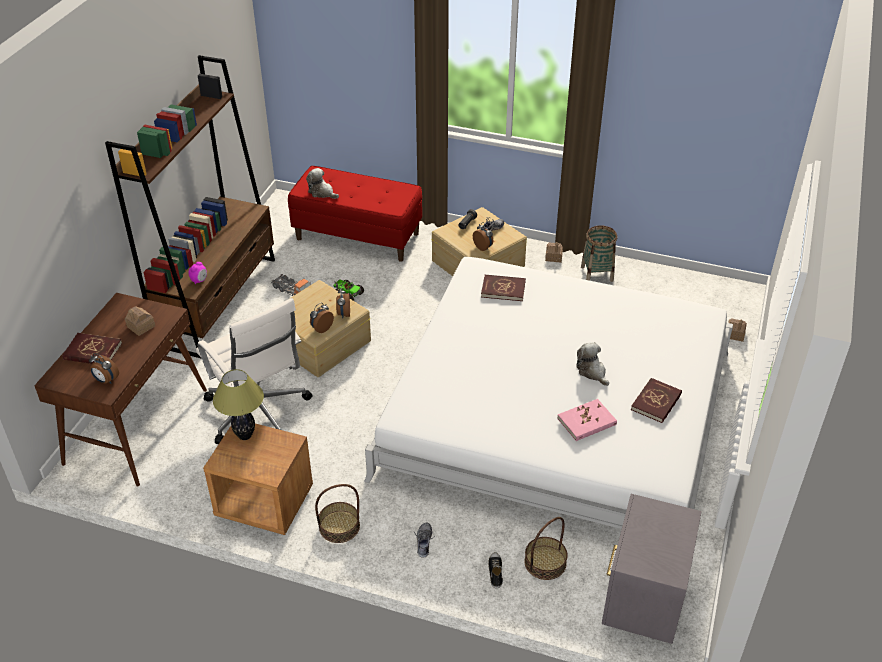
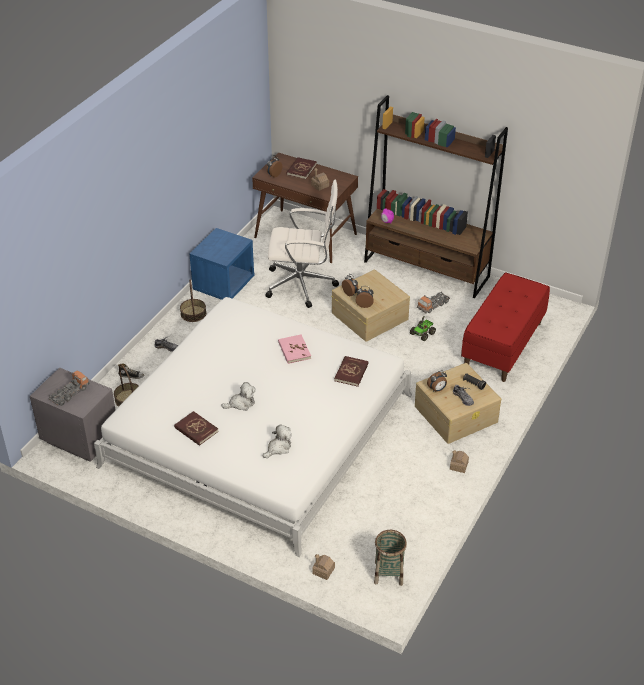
camera: 100 degrees right, 0 degrees up
white office chair [196,298,313,444] -> white office chair turned 150 degrees counterclockwise [265,180,339,308]
brown nightstand [203,424,313,535] -> blue nightstand [189,228,255,300]
table lamp [213,369,264,440] -> none
plush toy [306,168,339,199] -> plush toy moved to [263,424,292,458]
pink book [557,399,617,441] -> pink book moved to [278,334,311,364]
basket [581,225,618,282] -> basket moved to [374,530,407,586]
none -> toy truck [49,370,90,406]

